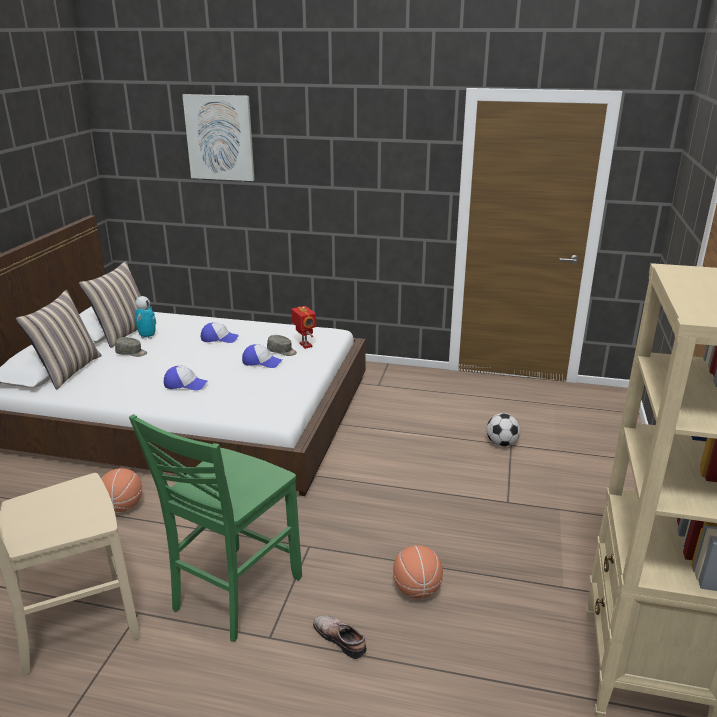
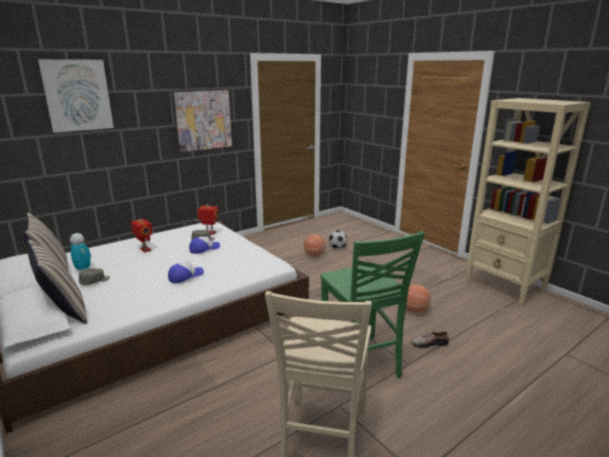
camera: 50 degrees left, 5 degrees down
basketball [101,468,142,512] -> basketball moved to [304,234,326,256]
cap [201,322,239,343] -> toy robot [131,219,153,252]
none -> picture [174,90,232,152]

